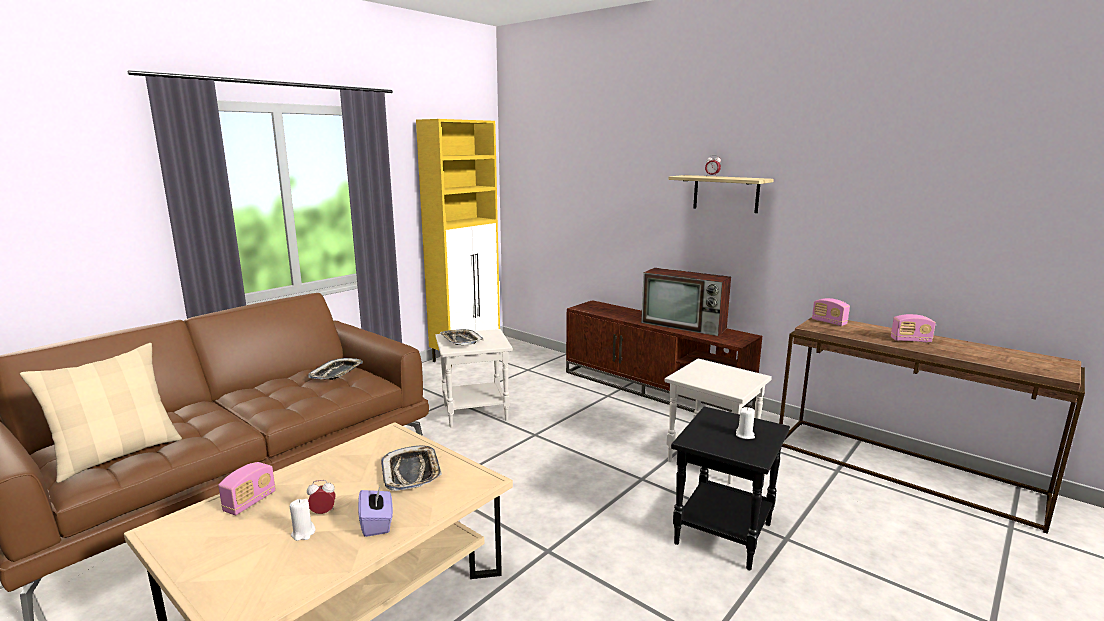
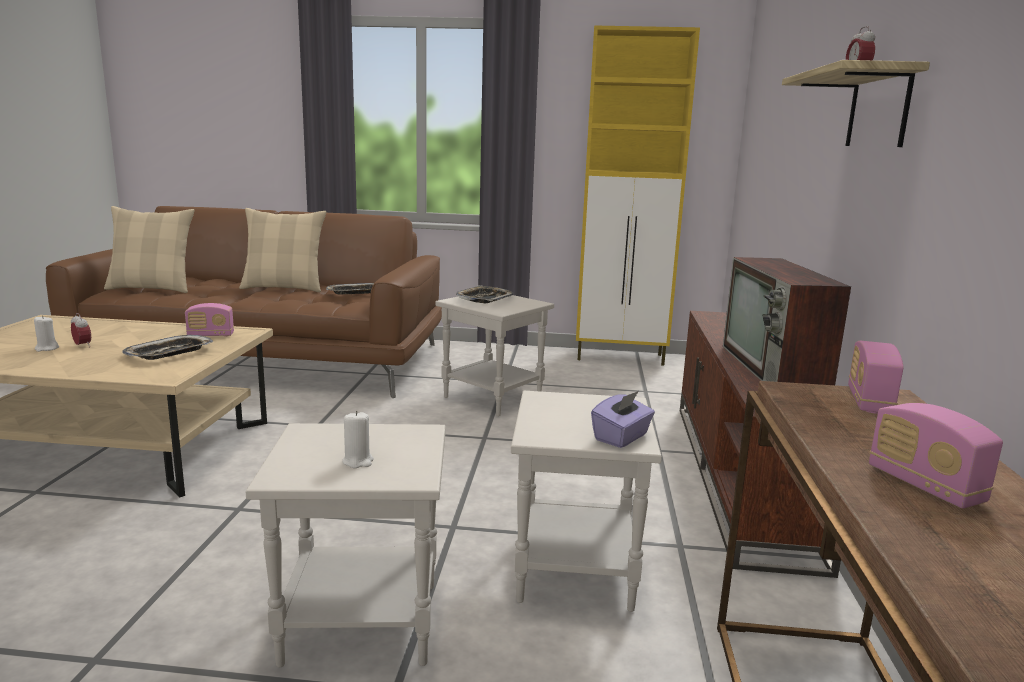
camera: 55 degrees right, 0 degrees up
radio [218,462,276,516] -> radio moved to [185,303,234,336]
purple tissue box [358,486,393,537] -> purple tissue box moved to [591,391,655,448]
black side table [671,406,790,570] -> white side table [246,423,446,668]
none -> beige pillow [239,208,327,292]

